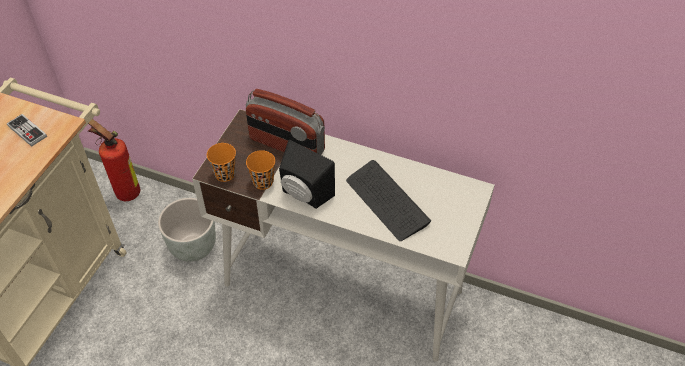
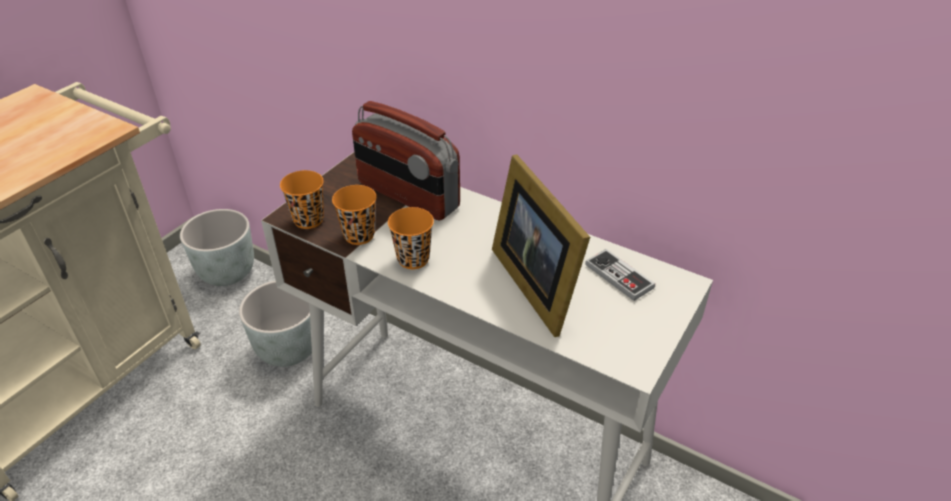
camera: 10 degrees right, 10 degrees down
game controller [7,114,47,147] -> game controller moved to [585,249,655,301]
fire extinguisher [88,119,140,201] -> grey planter [180,209,254,286]
black speaker [279,140,335,209] -> orange cup [388,207,434,269]
keyboard [346,160,431,241] -> picture frame [492,155,590,337]

